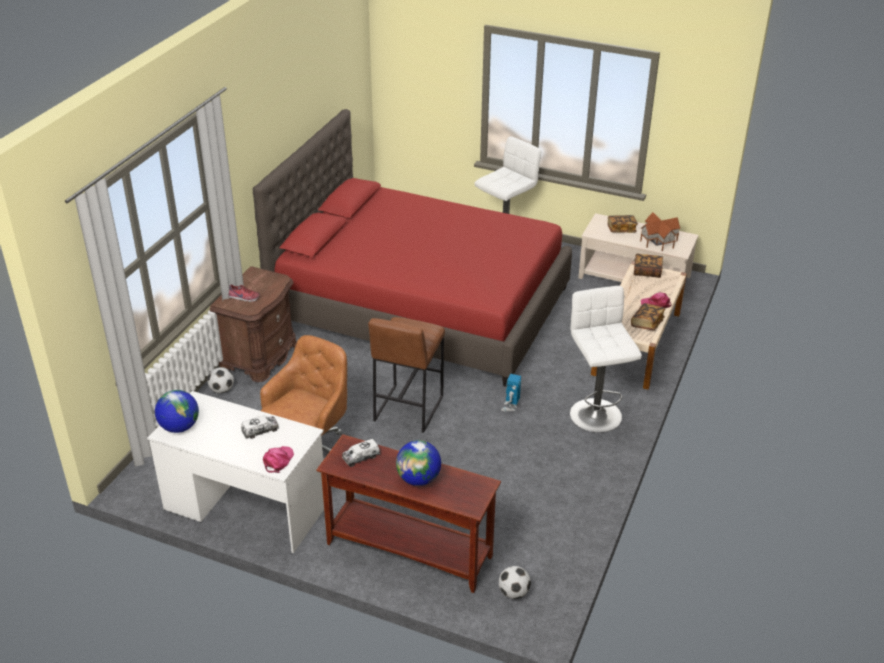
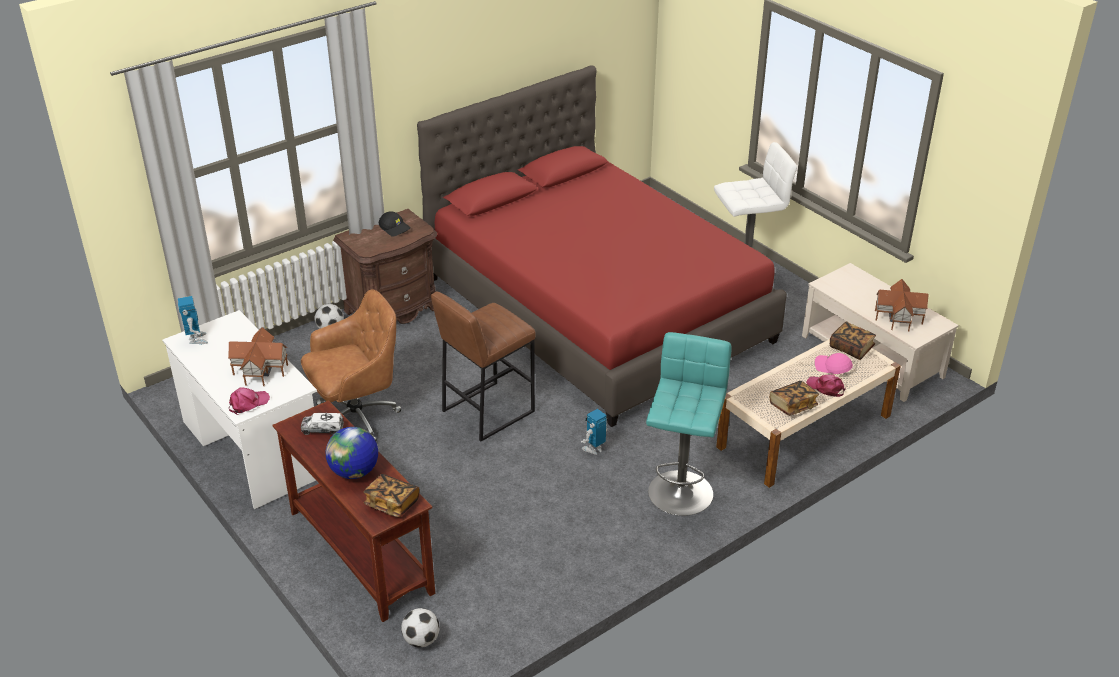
camera: 30 degrees right, 0 degrees up
globe [155,390,199,433] -> toy robot [178,296,208,344]
shoe [228,284,260,302] -> none
toy truck [241,416,279,439] -> toy house [228,327,288,386]
white stool [570,286,642,433] -> turquoise stool [646,332,731,516]
book [608,215,638,233] -> book moved to [364,474,420,517]
none -> black cap [379,212,411,237]
none -> pink cap [815,353,853,374]

